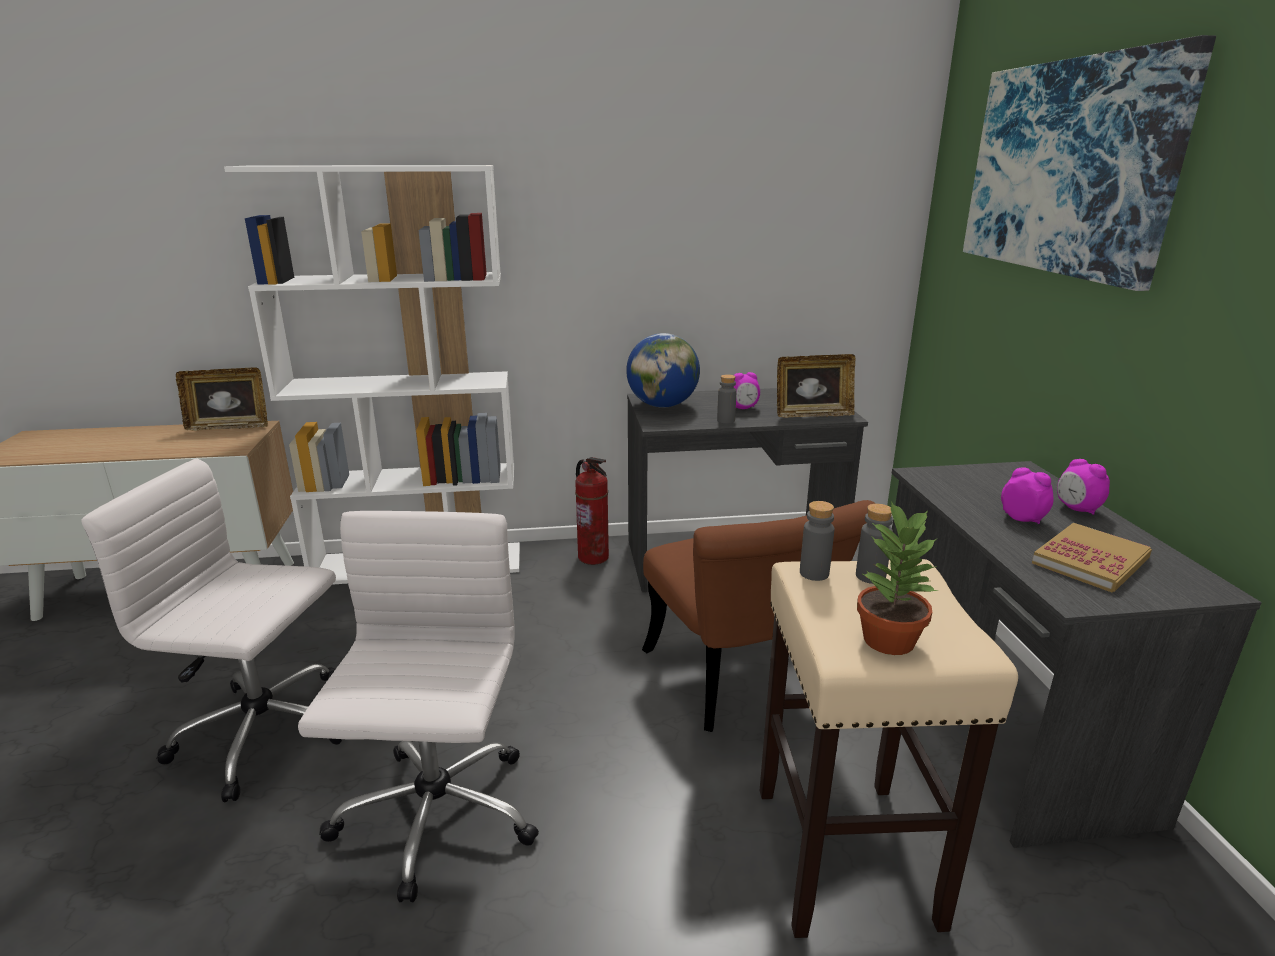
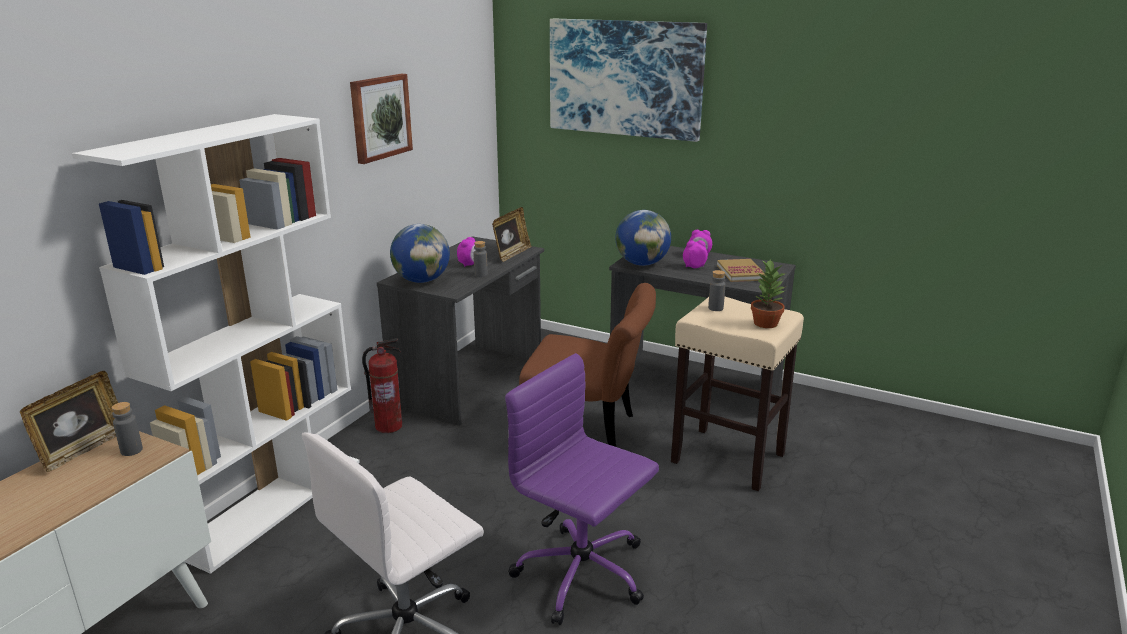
camera: 55 degrees left, 0 degrees up
white office chair [298,511,539,902] -> purple office chair [505,353,659,625]
grey bottle [800,501,834,581] -> grey bottle moved to [112,402,143,456]
none -> picture [350,74,413,164]
none -> globe [615,210,671,266]

